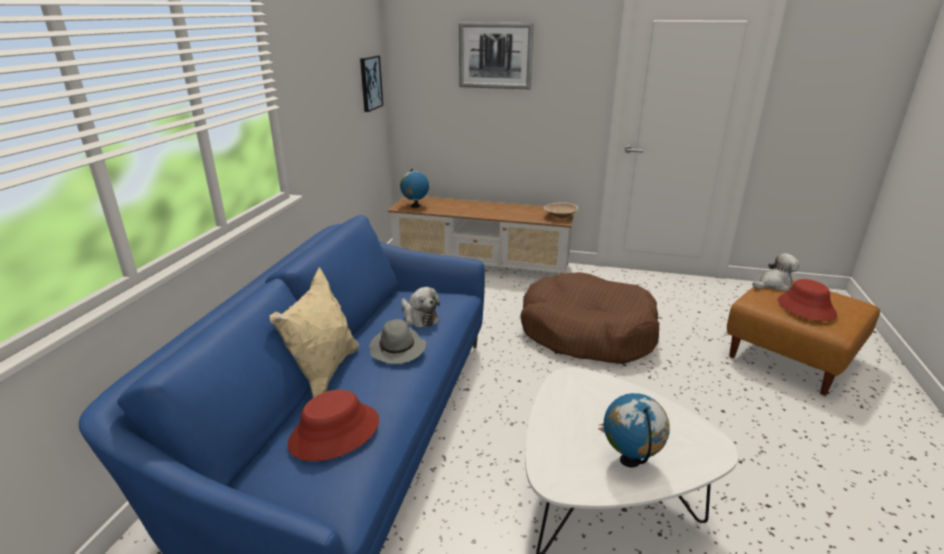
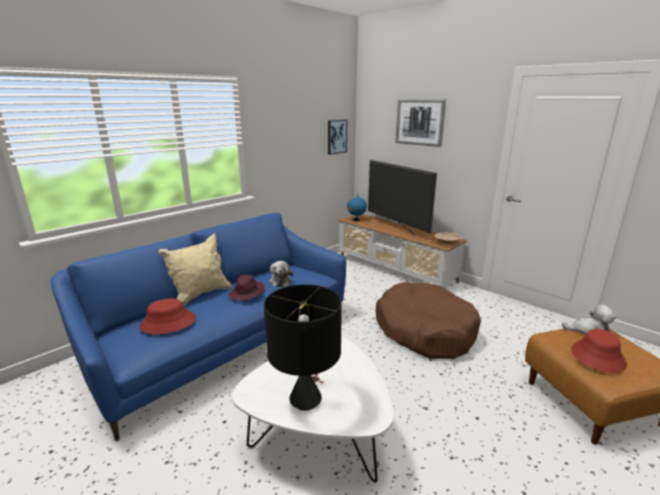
camera: 30 degrees right, 5 degrees down
grey hat [369,319,426,364] -> purple hat [228,275,265,301]
globe [604,393,670,467] -> black table lamp [264,284,342,411]
none -> television [368,160,437,236]

